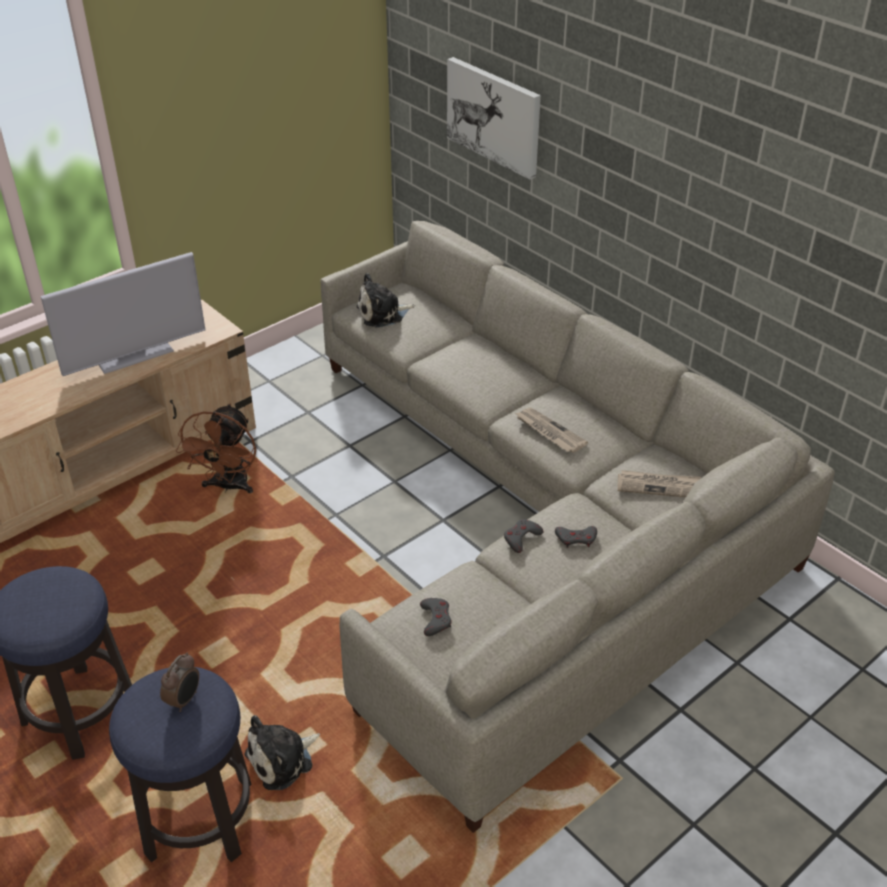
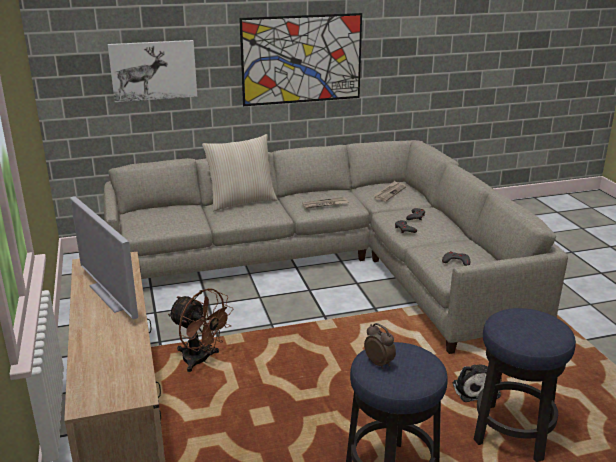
camera: 65 degrees left, 15 degrees down
television [41,252,206,376] -> television turned 150 degrees clockwise [70,196,138,319]
alarm clock [160,653,199,712] -> alarm clock moved to [364,323,396,369]
plush toy [356,273,415,328] -> none
none -> beige pillow [202,134,278,211]
none -> picture [239,13,362,106]

